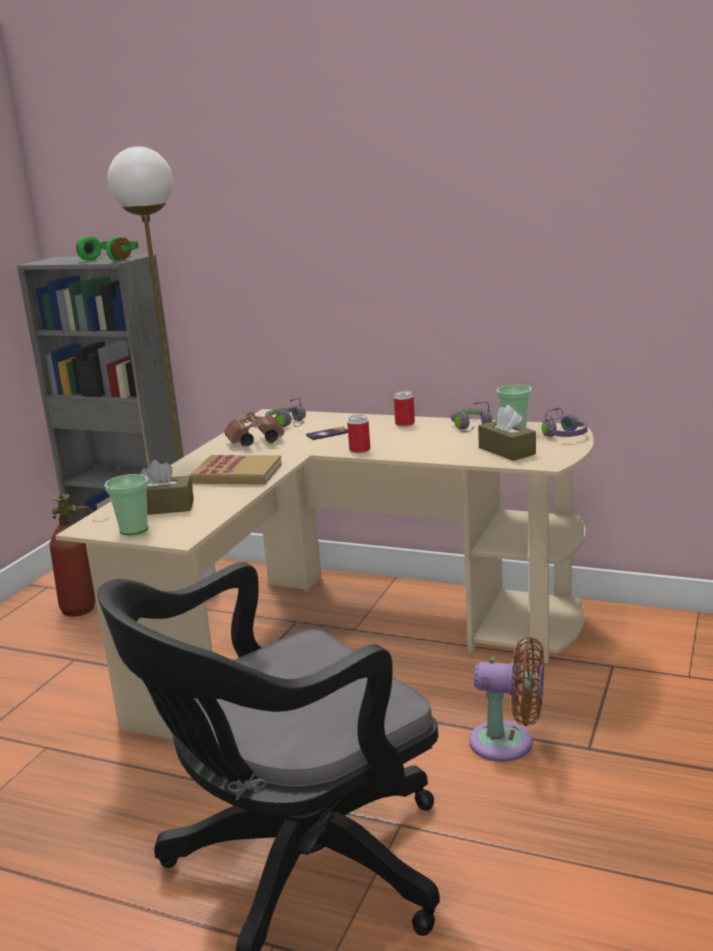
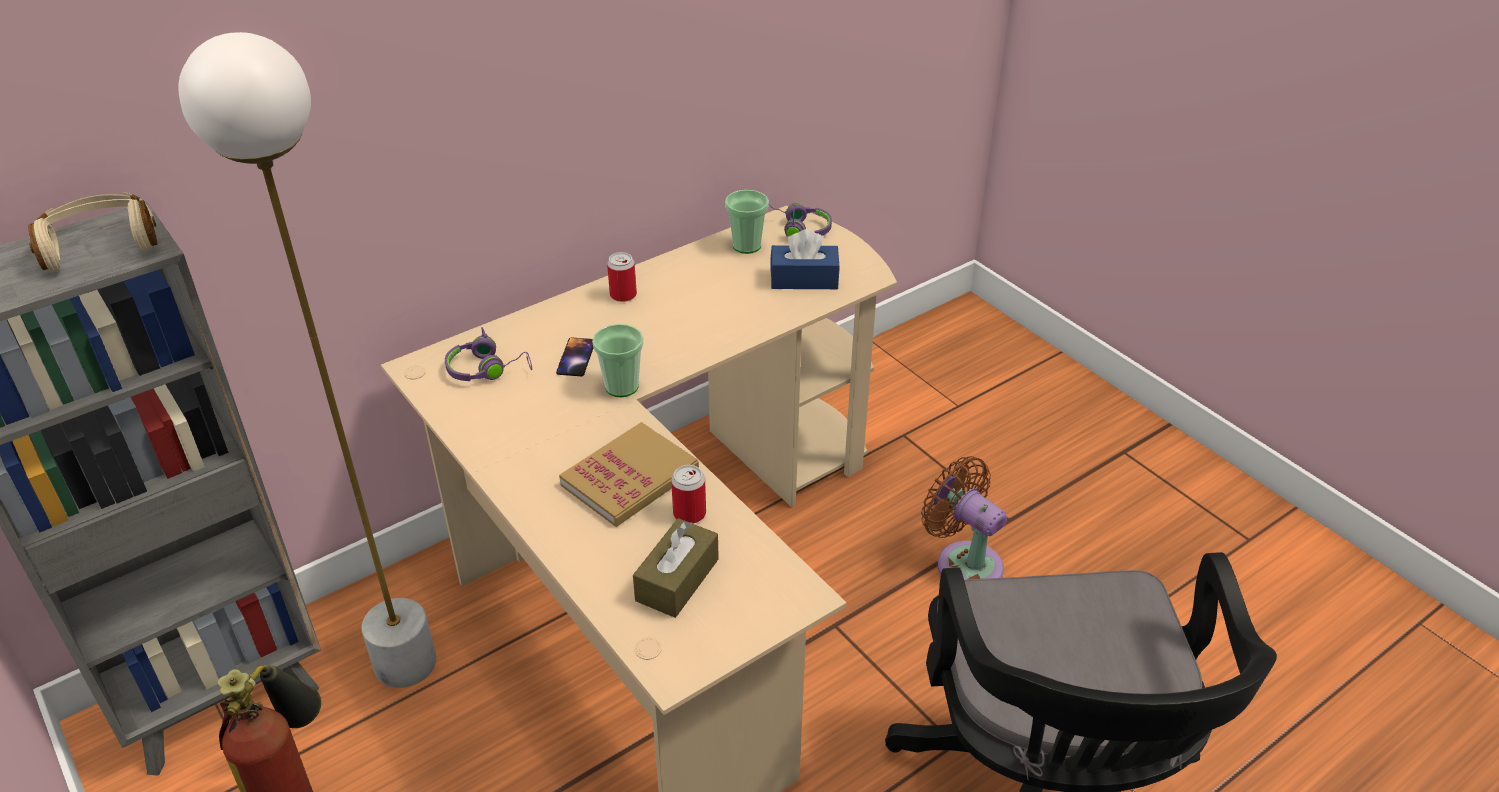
camera: 60 degrees left, 20 degrees up
green headphones [76,236,139,261] -> beige headphones [28,192,157,271]
cup [105,474,149,535] -> cup moved to [592,324,644,397]
brown binoculars [224,412,285,447] -> none
can [347,415,370,453] -> can moved to [671,465,706,524]
purple headphones [451,402,492,432] -> none
brown fan [469,637,544,762] -> brown fan turned 90 degrees counterclockwise [921,456,1007,580]
brown tissue box [478,405,536,461] -> blue tissue box [770,229,840,289]

